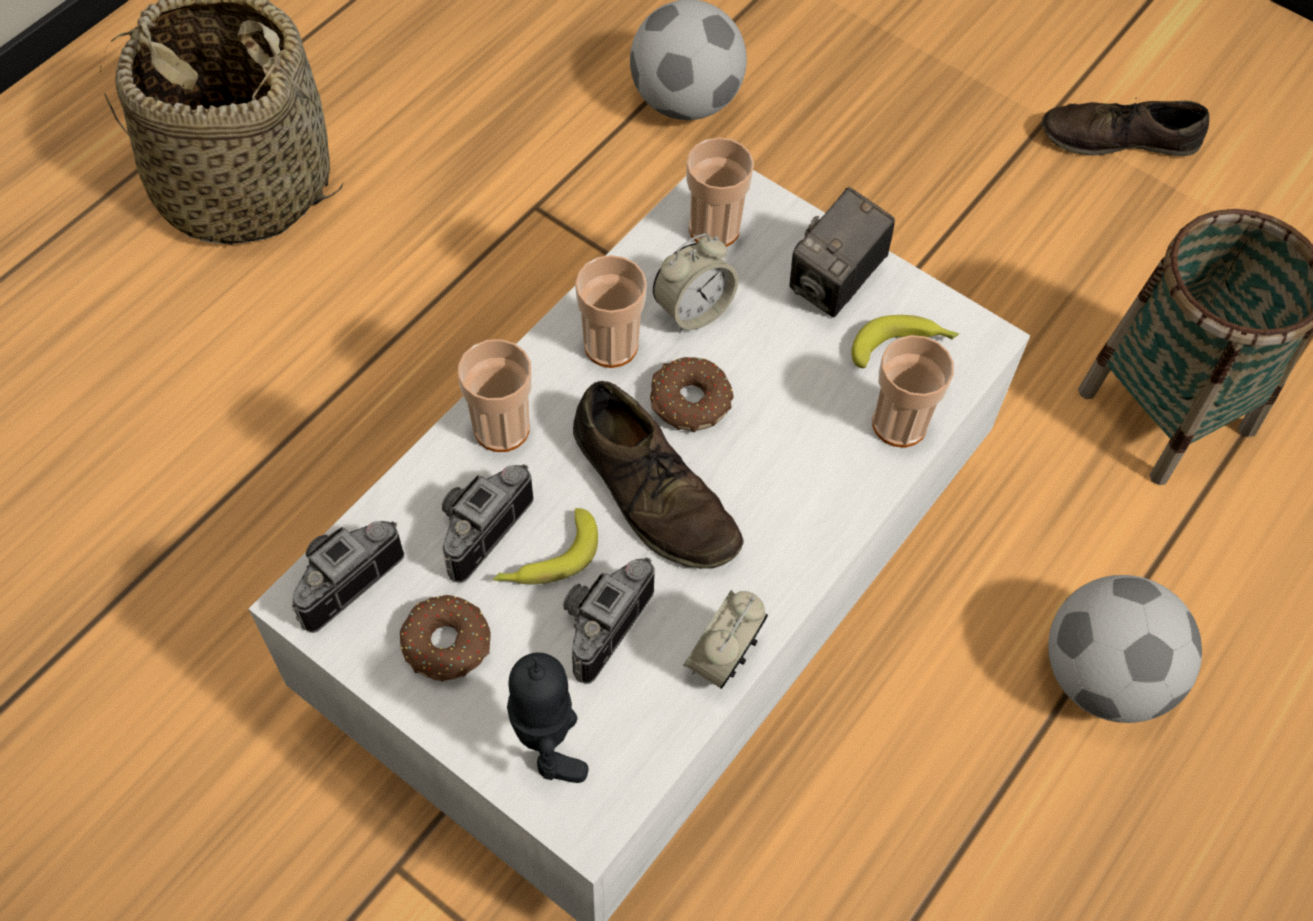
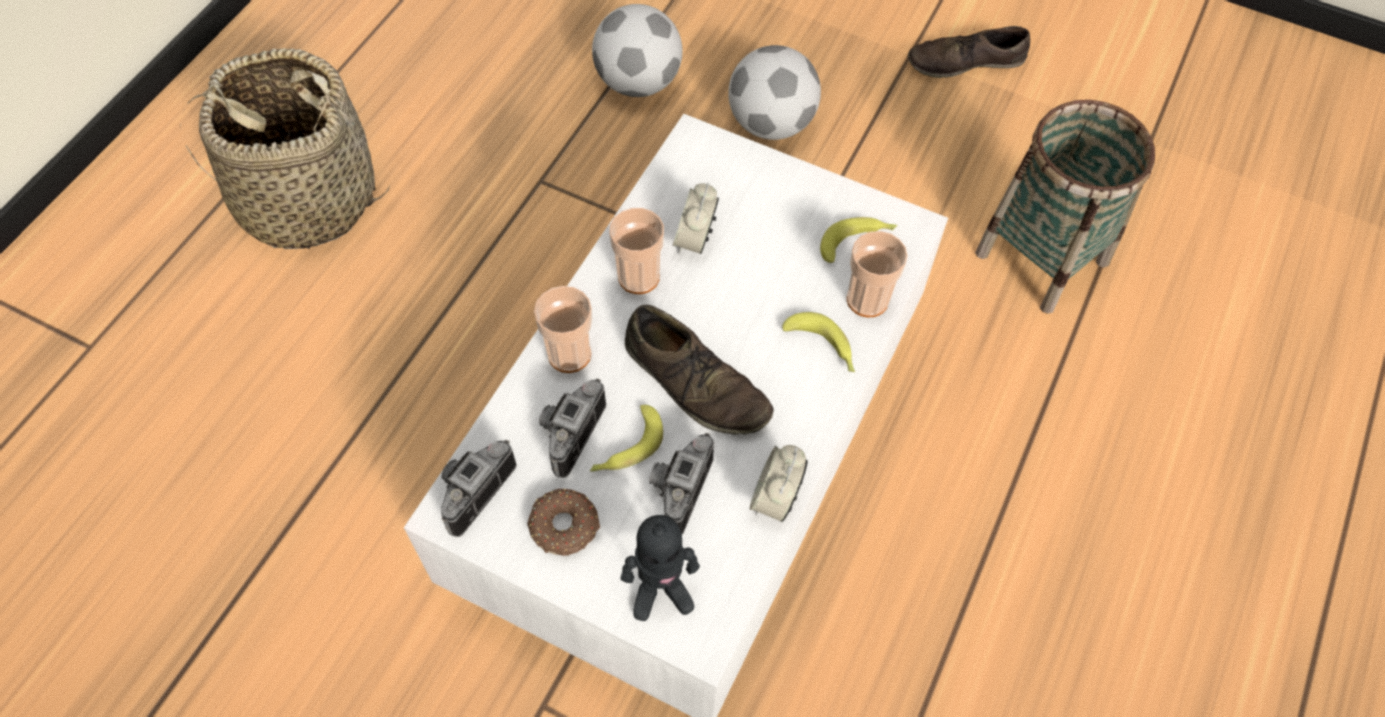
camera: 10 degrees left, 0 degrees up
toy robot [507,652,588,783] -> toy robot turned 105 degrees clockwise [620,515,700,621]
donut [650,357,734,433] -> none
alarm clock [653,233,738,333] -> alarm clock turned 150 degrees clockwise [672,183,719,254]
cup [686,138,754,247] -> none
camera [789,187,895,317] -> none
football [1048,575,1202,723] -> football moved to [728,45,821,140]
none -> banana [782,312,855,372]

